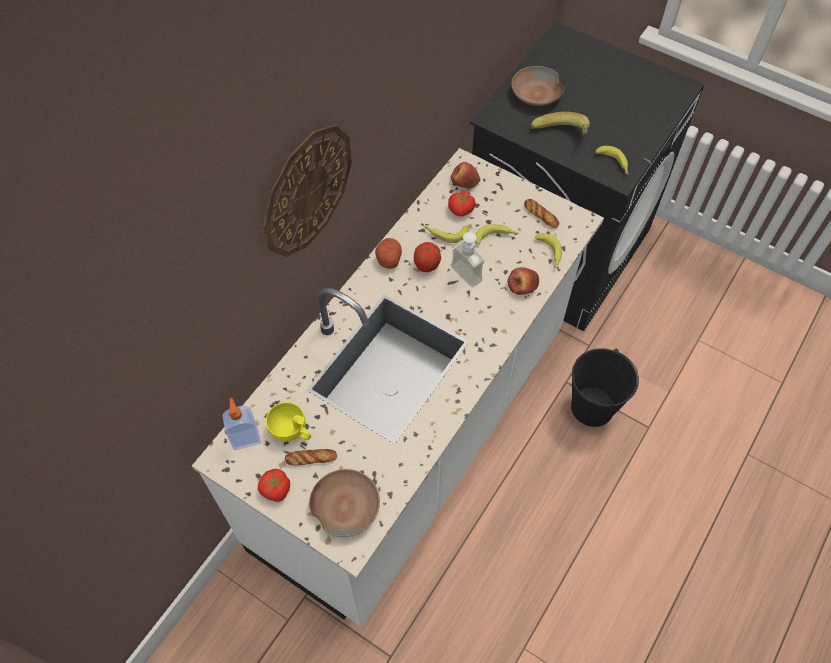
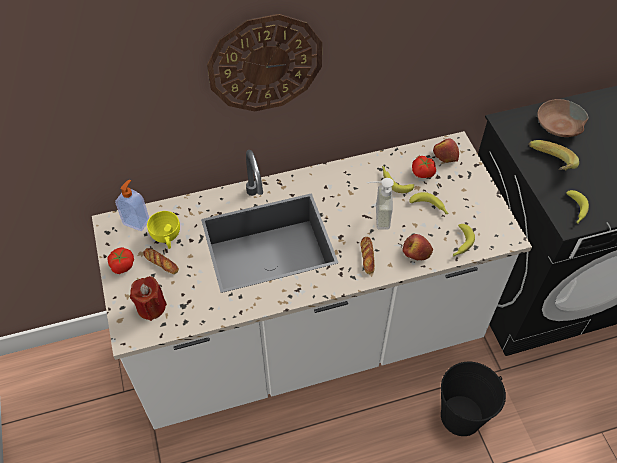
camera: 40 degrees right, 5 degrees down
brown bowl [309,469,380,537] -> red candle [130,276,167,321]
potato [375,238,402,269] -> none
apple [414,242,441,272] -> none
bread [524,199,560,228] -> bread moved to [360,237,375,274]

